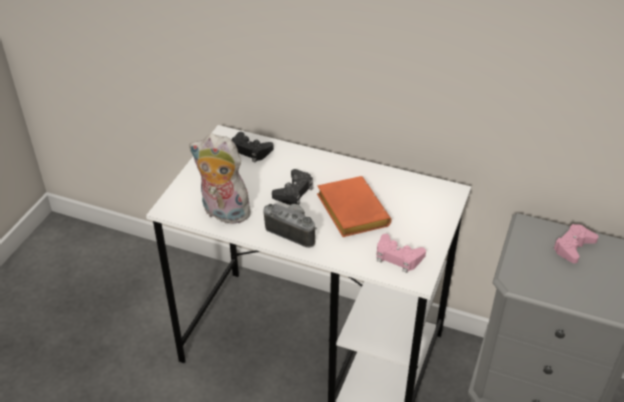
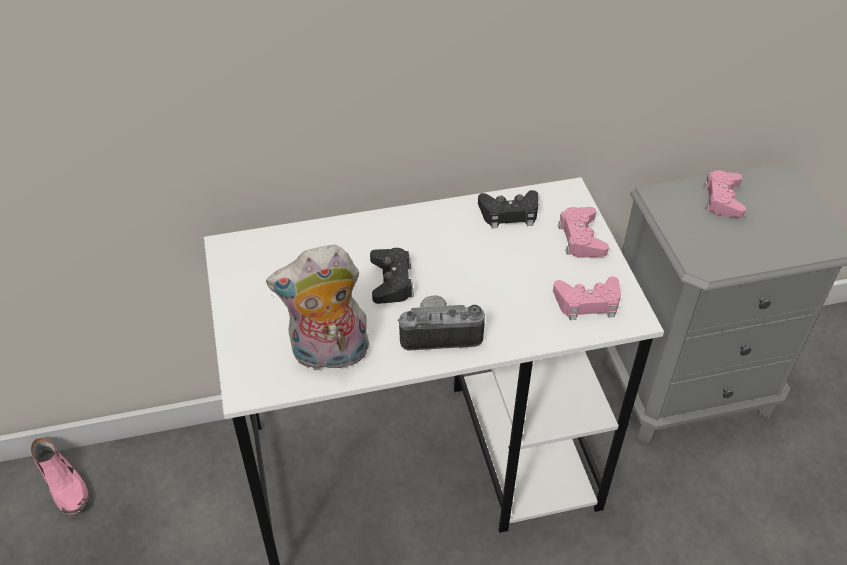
camera: 35 degrees left, 5 degrees up
black game controller [231,132,274,163] -> black game controller moved to [478,190,538,228]
orange book [317,176,392,237] -> none
none -> pink shoe [31,438,88,514]
none -> pink game controller [558,207,609,258]

